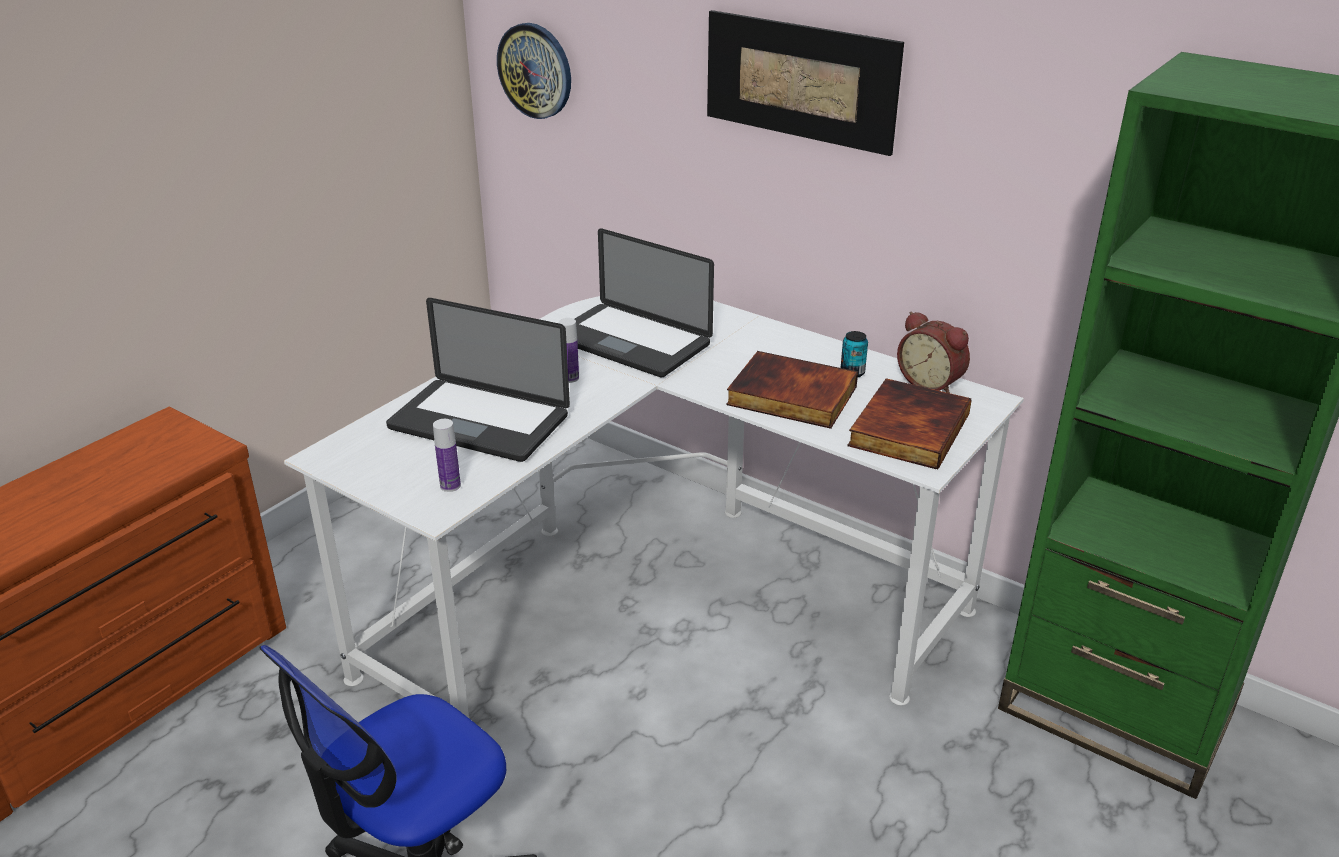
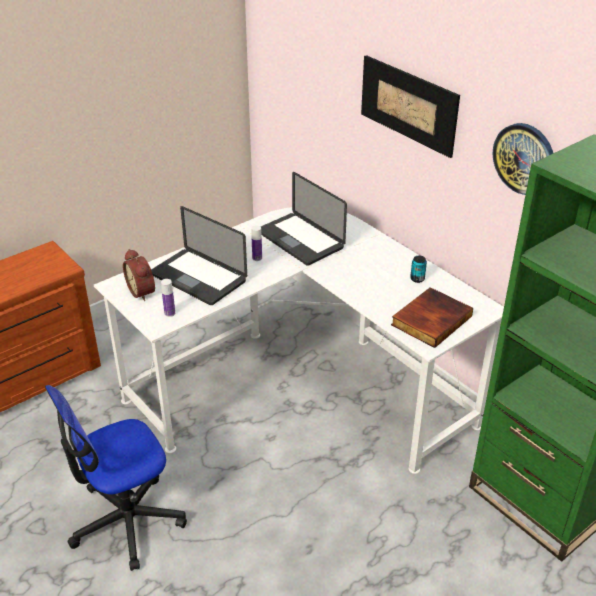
camera: 15 degrees right, 5 degrees up
wall clock [497,23,571,119] -> wall clock moved to [493,123,553,195]
book [726,351,858,429] -> none
alarm clock [897,311,970,393] -> alarm clock moved to [123,249,155,301]

